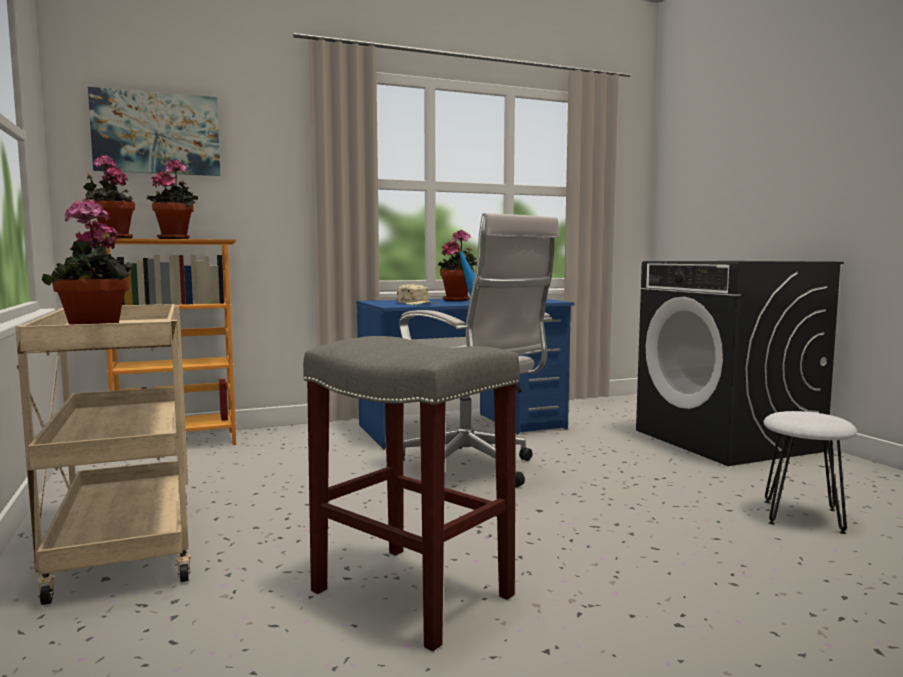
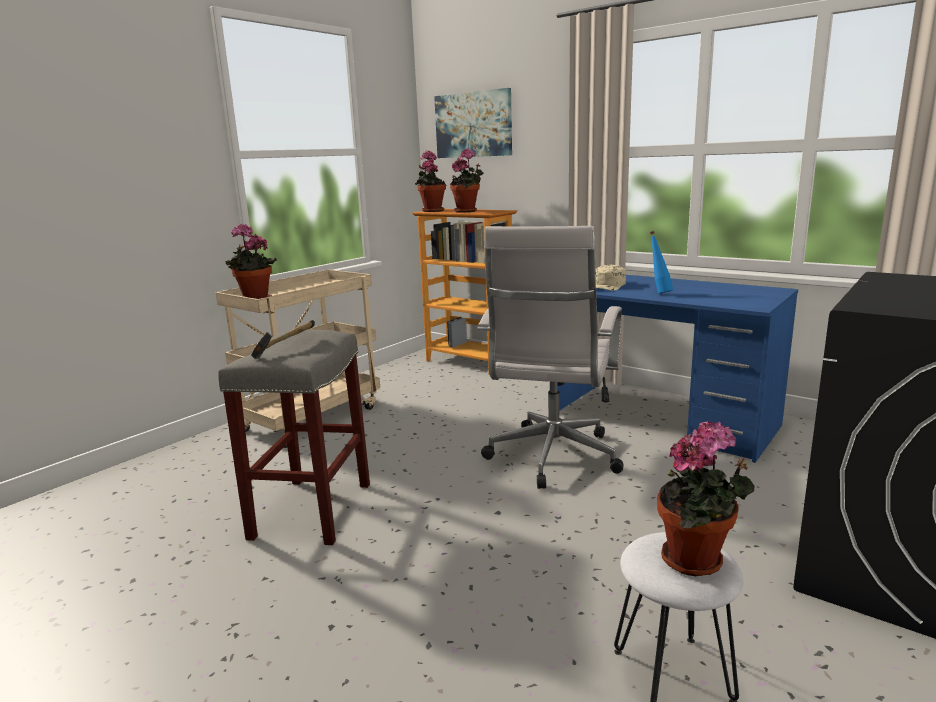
camera: 60 degrees right, 10 degrees up
potted plant [438,230,477,301] -> potted plant moved to [657,421,754,576]
none -> hammer [251,320,315,359]

